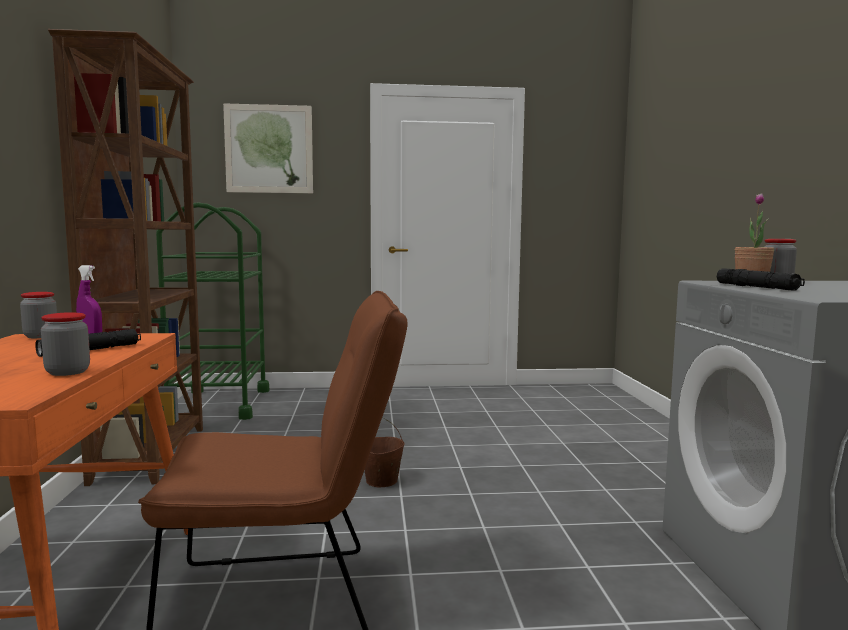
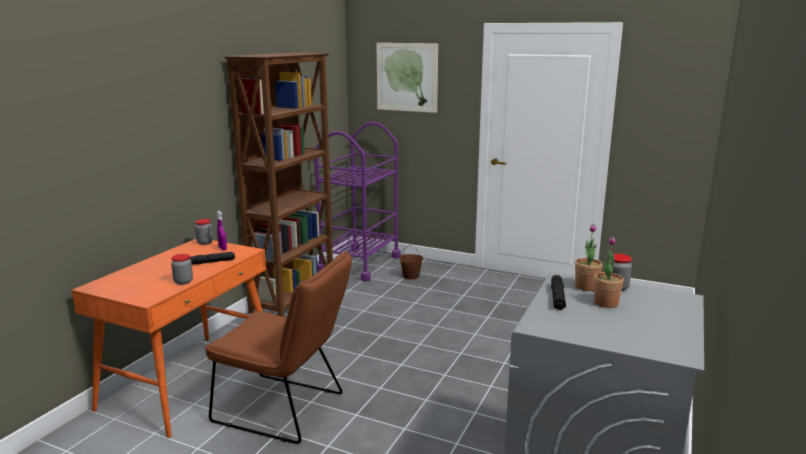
camera: 30 degrees right, 10 degrees up
green cart [156,202,269,420] -> purple cart [315,122,401,281]
brown bucket [365,417,405,487] -> brown bucket moved to [400,245,423,280]
none -> potted plant [594,236,624,308]

